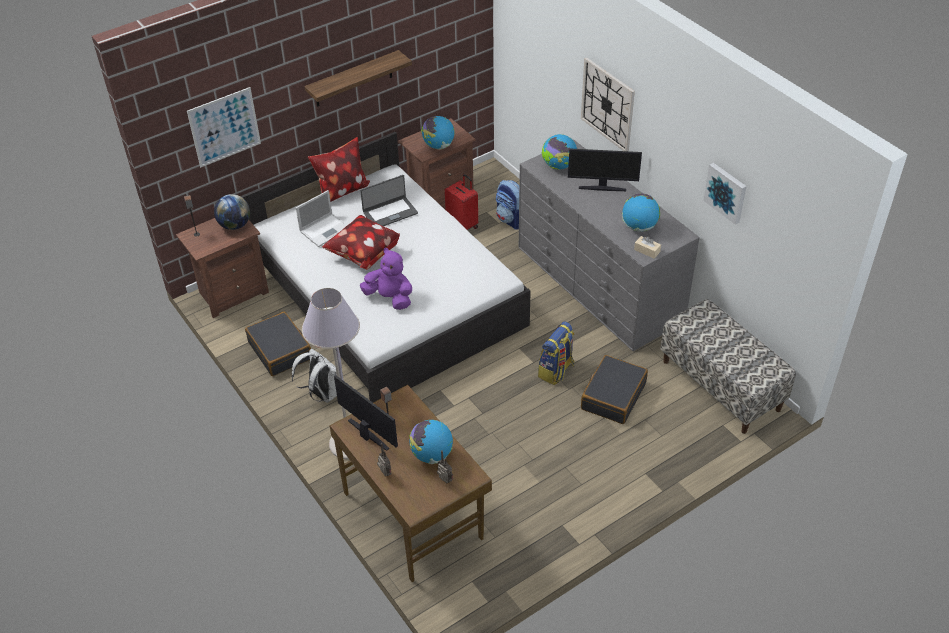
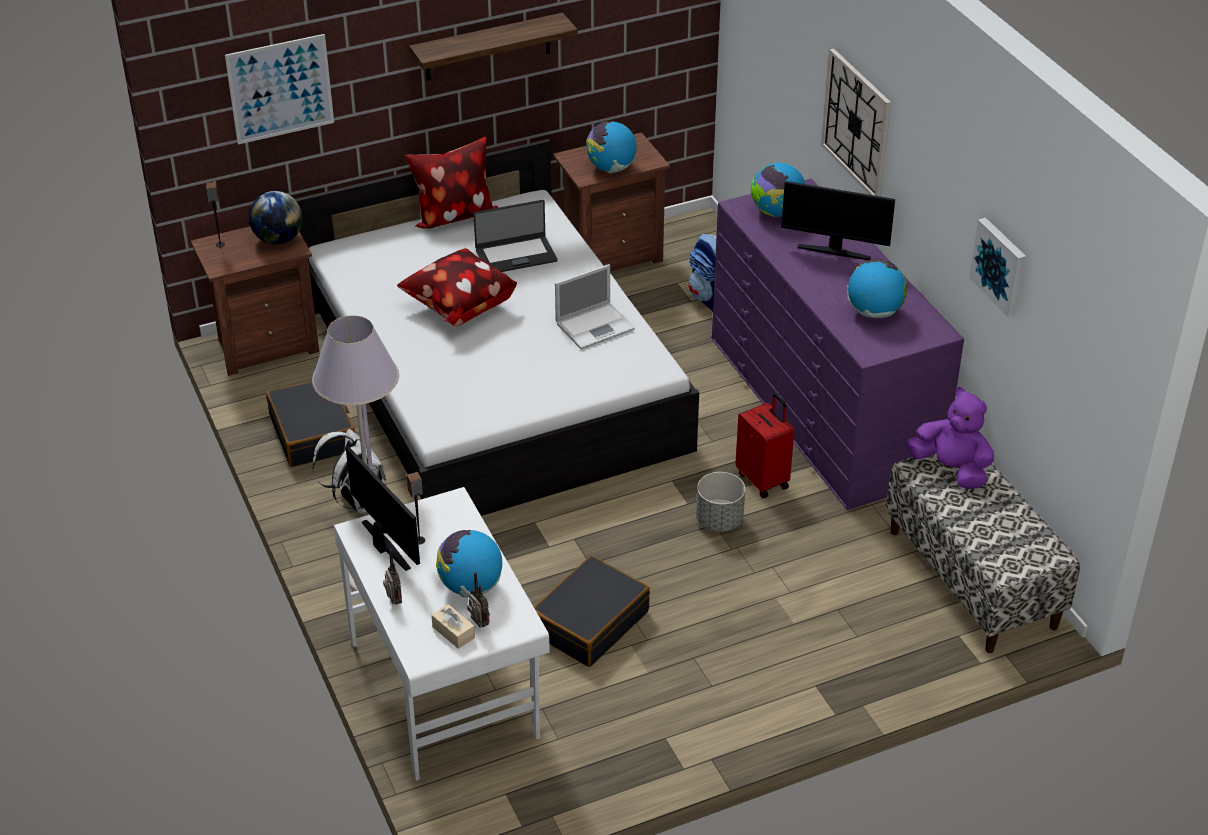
camera: 10 degrees right, 5 degrees down
laptop [296,190,347,247] -> laptop moved to [555,264,635,349]
brown desk [330,385,492,582] -> white desk [334,487,550,781]
purple plush toy [360,248,412,310] -> purple plush toy moved to [906,387,994,489]
red suitcase [445,174,478,230] -> red suitcase moved to [735,393,794,498]
grey dresser [519,139,700,351] -> purple dresser [712,179,964,510]
backpack [538,322,574,385] -> grey planter [696,472,745,532]
black suitcase [581,355,648,424] -> black suitcase moved to [534,556,650,667]
beige tissue box [634,236,661,259] -> beige tissue box moved to [431,604,475,649]

